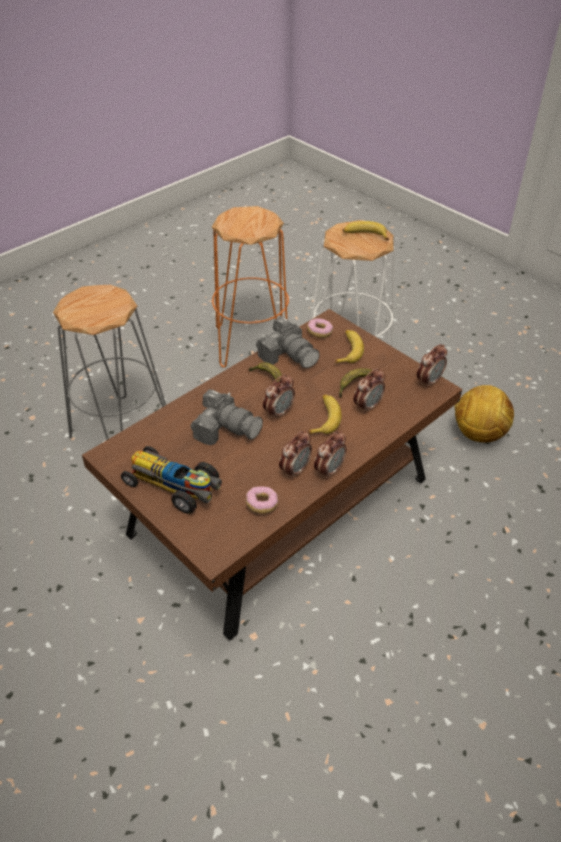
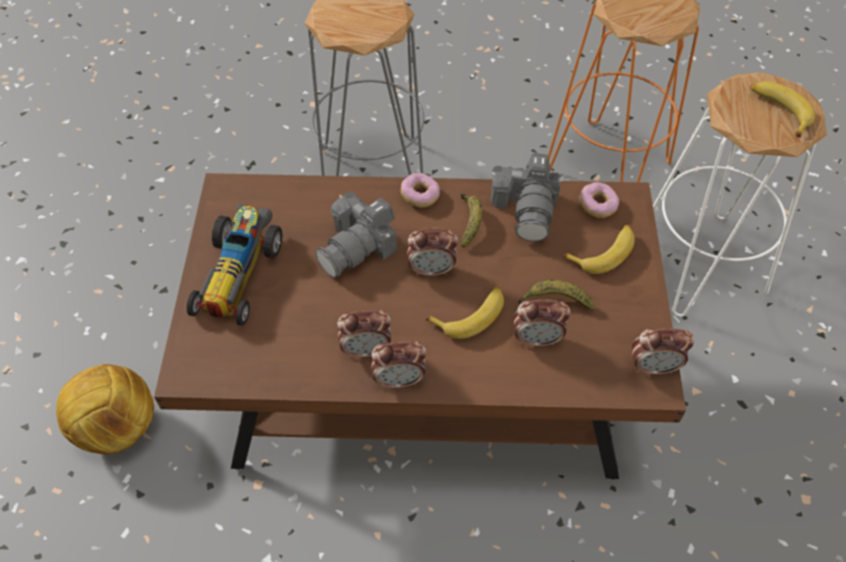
camera: 45 degrees right, 10 degrees up
toy car [121,446,222,514] -> toy car turned 150 degrees counterclockwise [187,204,282,326]
camera [191,389,263,445] -> camera turned 60 degrees clockwise [316,192,397,278]
donut [246,486,278,514] -> donut moved to [401,173,440,207]
football [454,385,514,443] -> football moved to [56,364,154,455]

